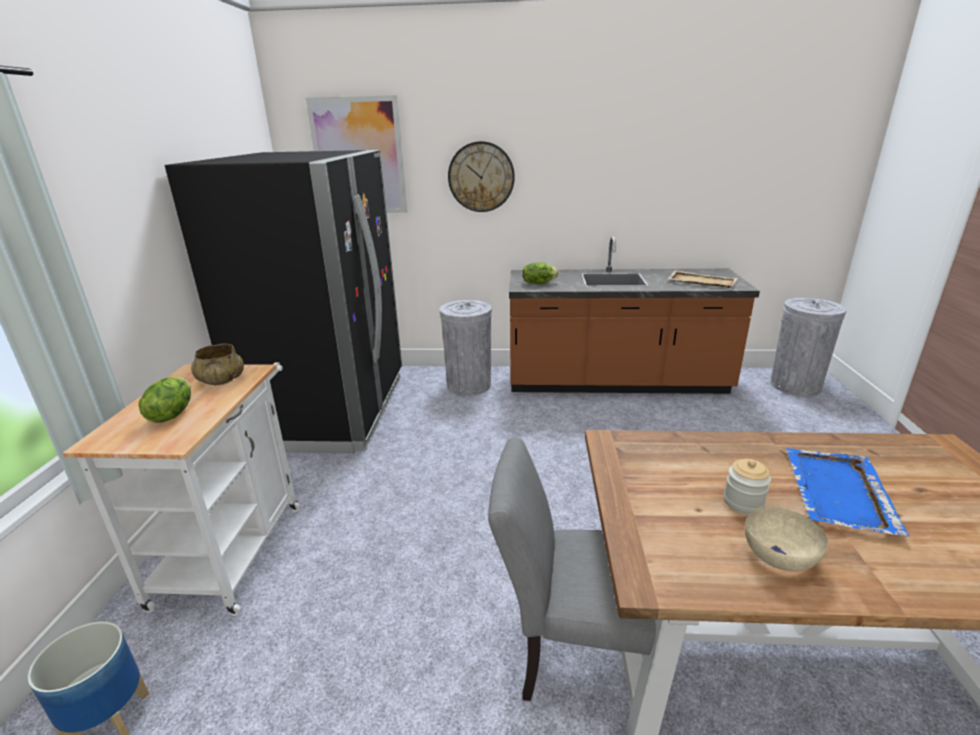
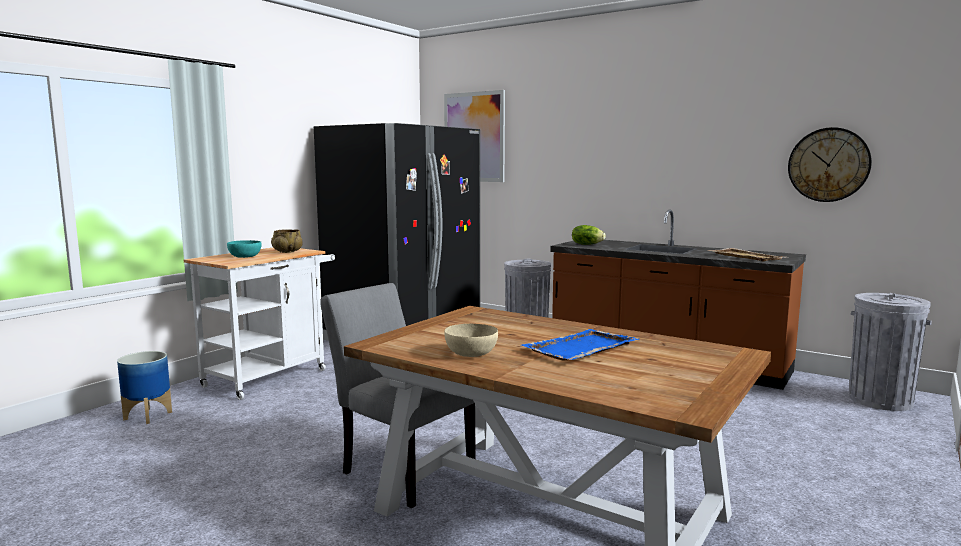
camera: 30 degrees right, 15 degrees down
lettuce [138,377,191,422] -> turquoise bowl [227,240,262,258]
wall clock [448,141,515,212] -> wall clock moved to [788,127,872,202]
jar [724,459,771,514] -> none

